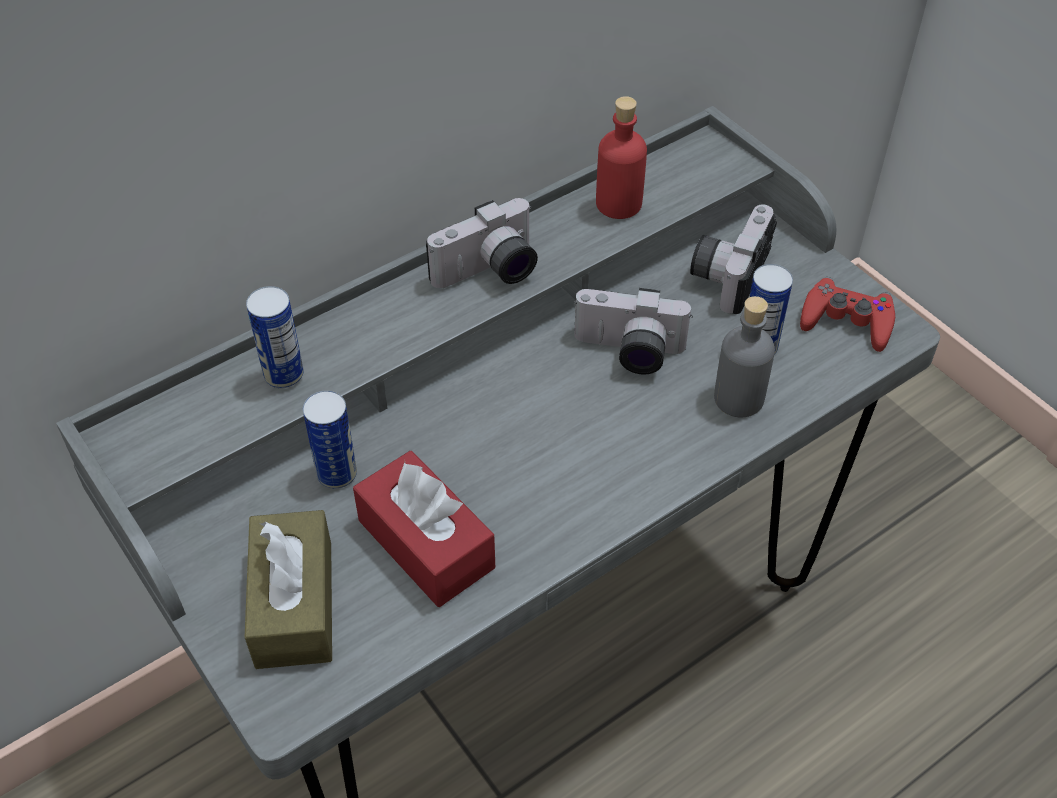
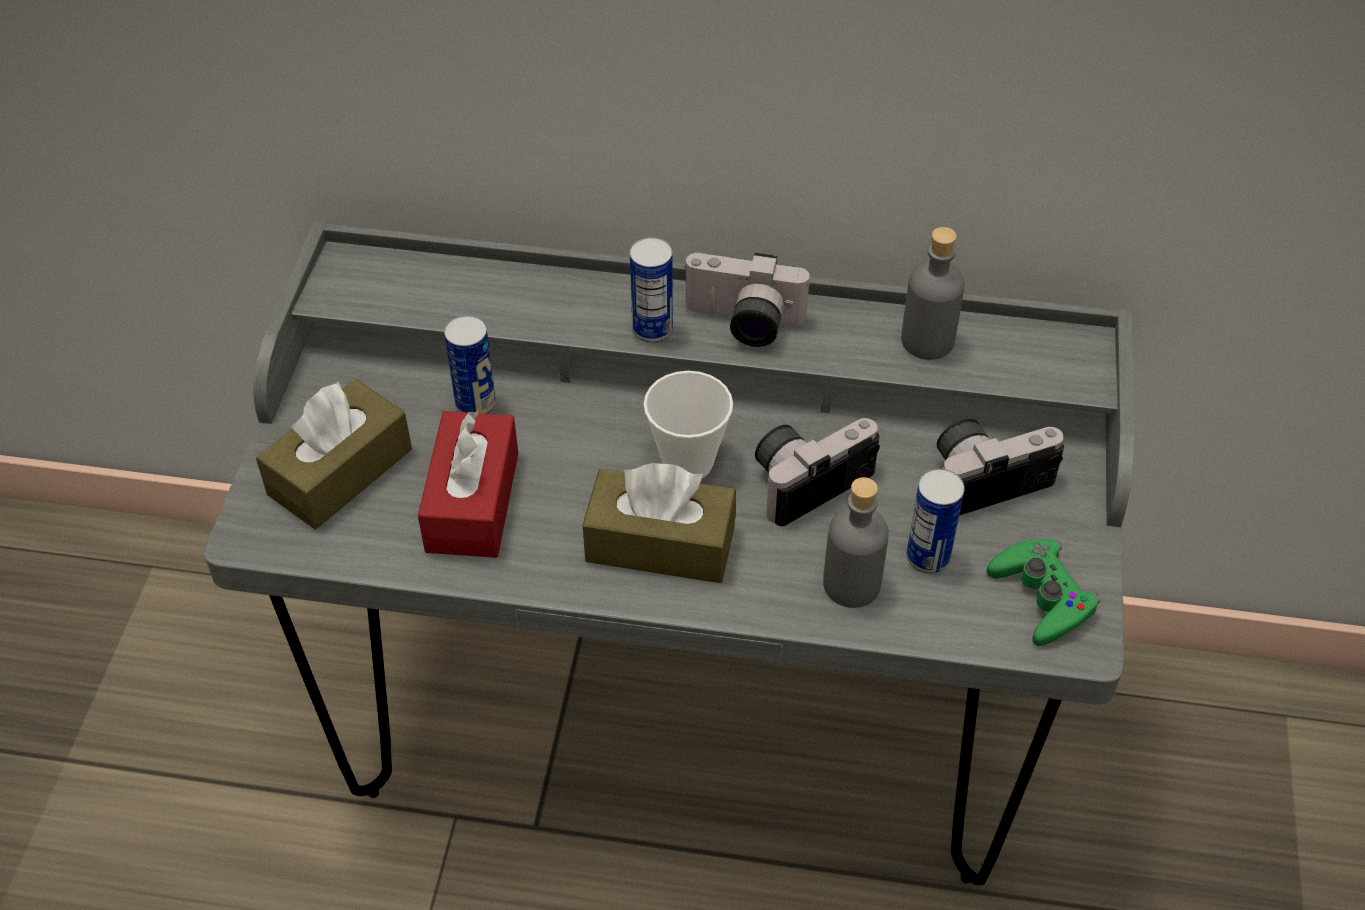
camera: 45 degrees right, 0 degrees up
can [246,286,304,388] -> can moved to [630,237,673,343]
camera [573,288,693,375] -> camera turned 90 degrees clockwise [755,418,880,526]
red bottle [596,96,647,219] -> grey bottle [901,227,965,360]
red game controller [800,277,895,352] -> green game controller [986,539,1100,646]
none -> brown tissue box [583,463,736,583]
none -> cup [644,371,733,478]

